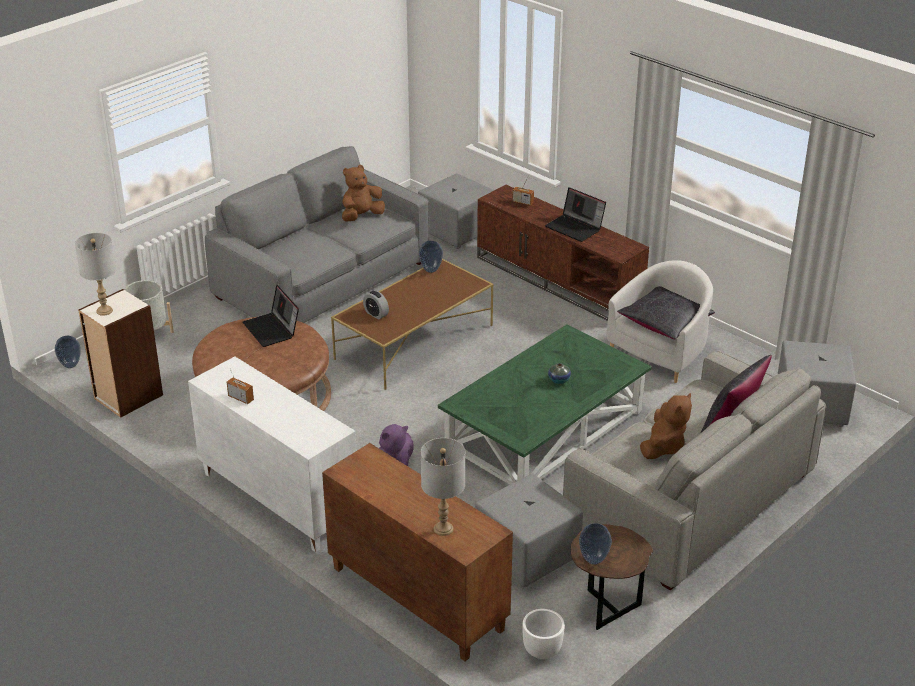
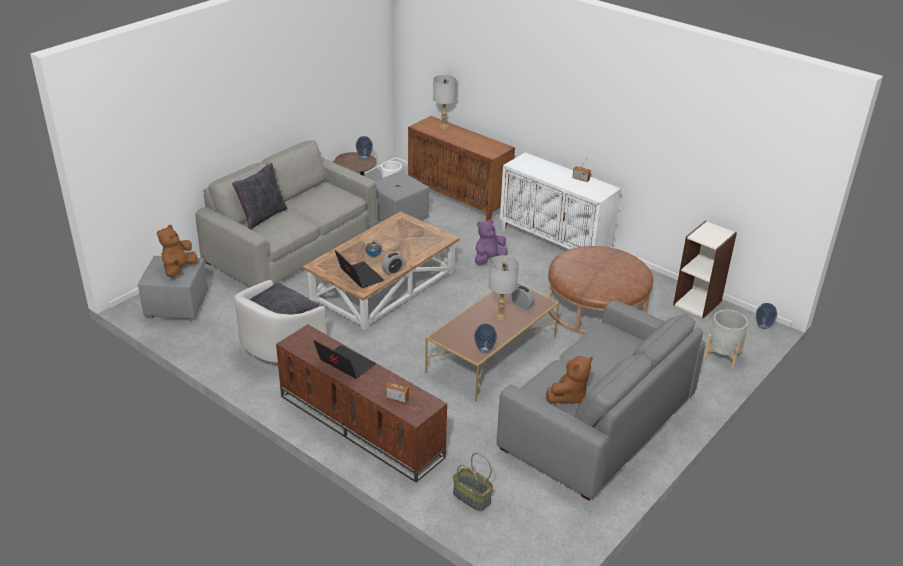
camera: 175 degrees right, 0 degrees up
grey table lamp [75,233,116,316] -> grey table lamp moved to [488,255,519,321]
laptop [242,285,299,347] -> laptop moved to [335,250,384,288]
grey ottoman [418,173,494,249] -> basket [453,453,493,511]
green coffee table [438,324,652,485] -> brown coffee table [302,211,460,331]
brown plush toy [640,393,692,459] -> brown plush toy moved to [157,225,198,277]
none -> alarm clock [382,253,404,275]

